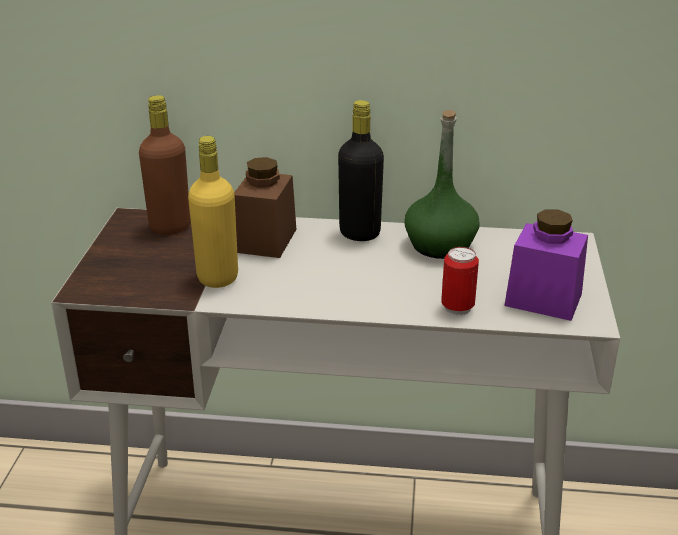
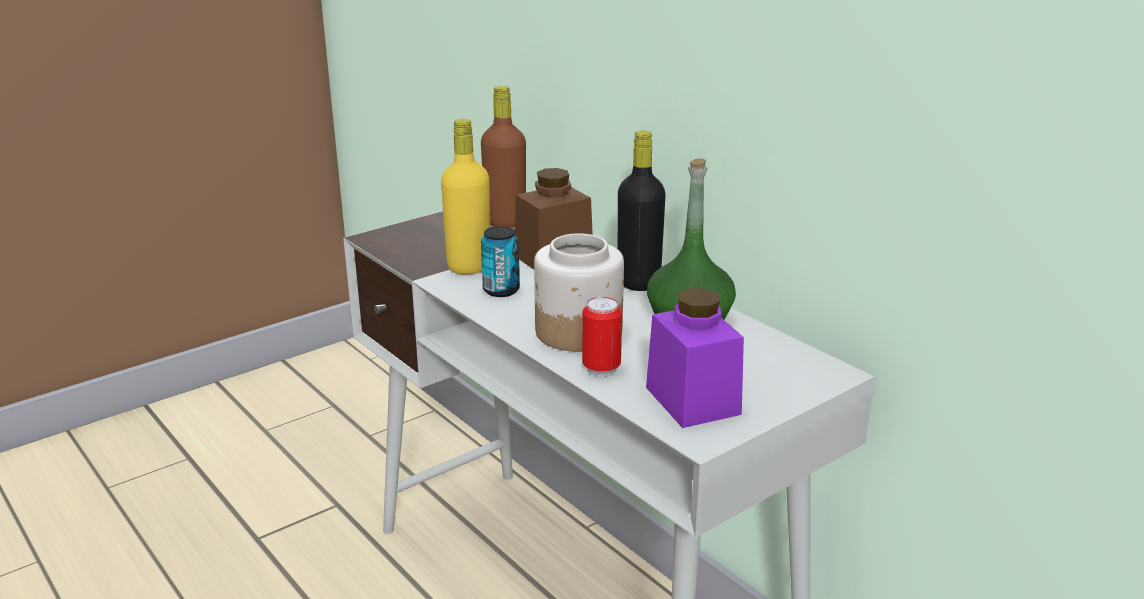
camera: 45 degrees right, 5 degrees down
none -> can [481,226,520,297]
none -> jar [534,233,624,352]

